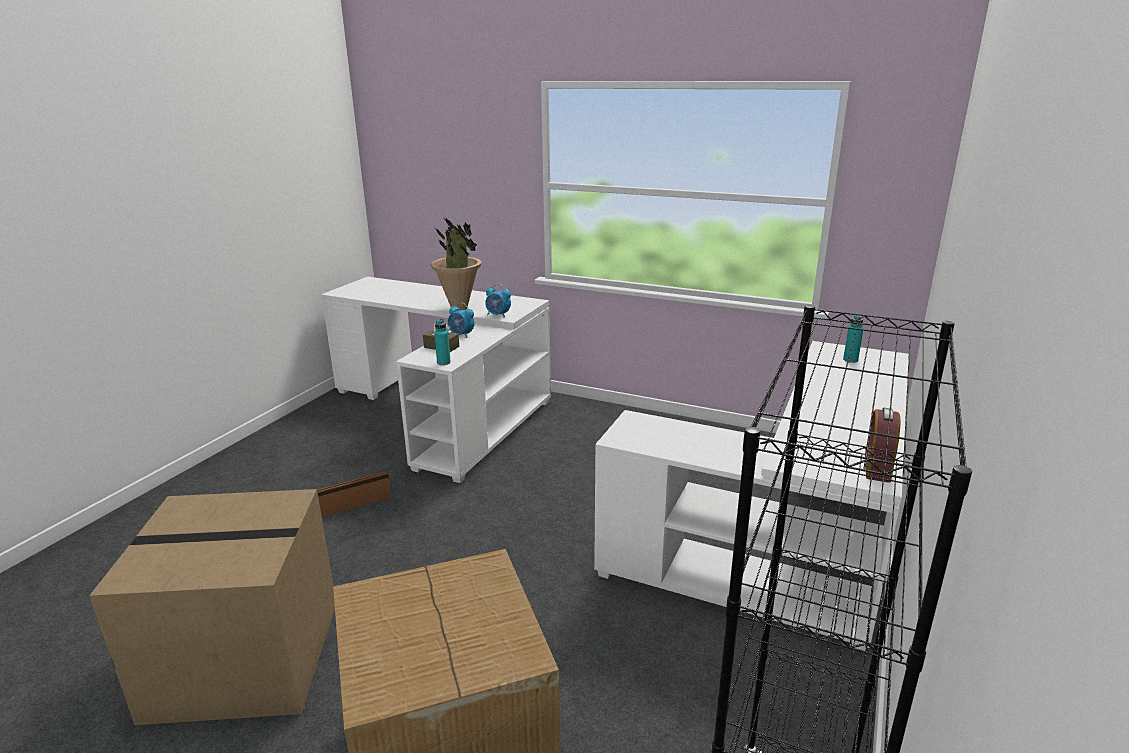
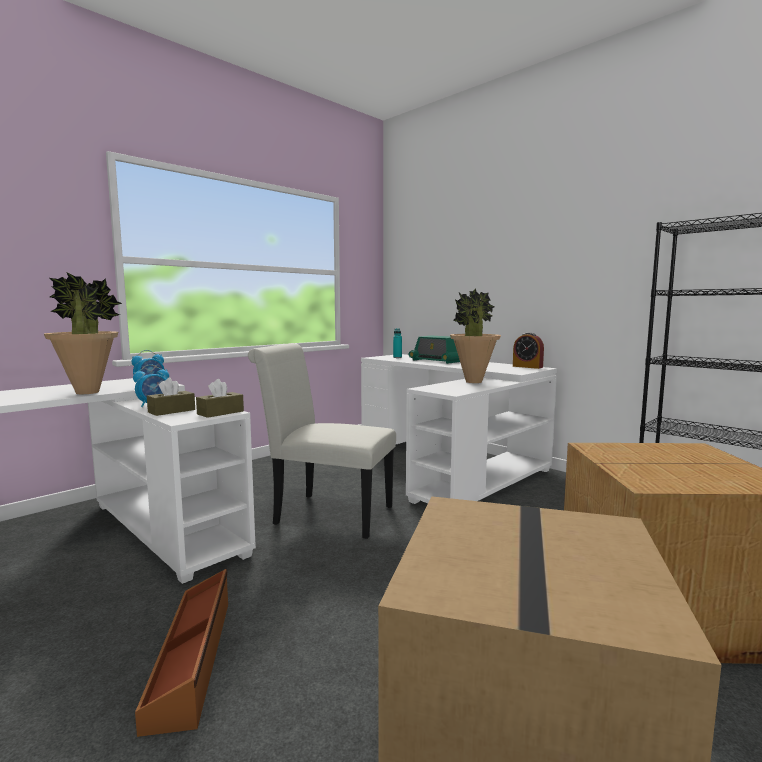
camera: 70 degrees left, 15 degrees down
turquoise bottle [434,319,451,365] -> brown tissue box [196,379,244,418]
none -> white chair [248,343,396,539]
none -> radio [409,336,460,364]
none -> potted plant [450,288,501,383]

